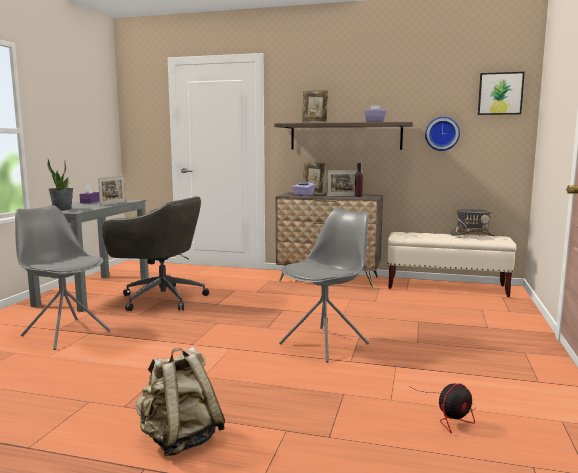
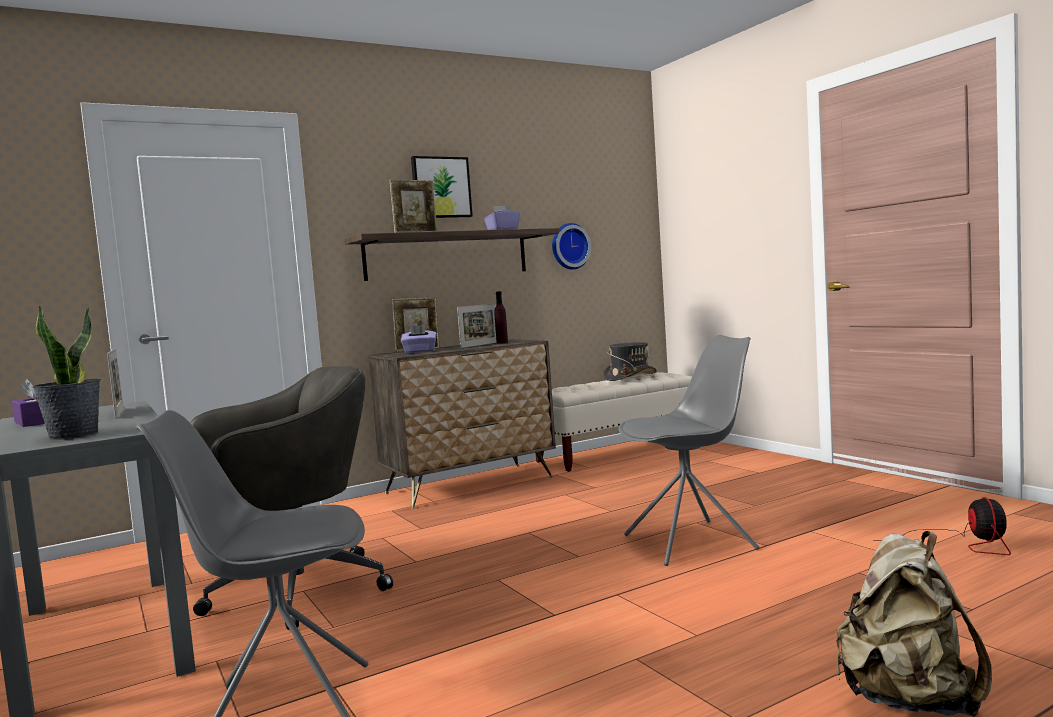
camera: 45 degrees left, 5 degrees down
grey chair [279,208,369,363] -> grey chair turned 75 degrees clockwise [619,335,759,566]
picture [478,72,525,115] -> picture moved to [411,156,473,218]

